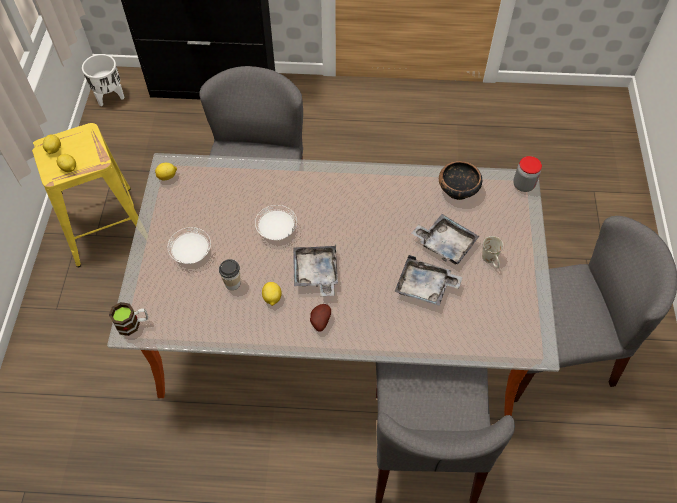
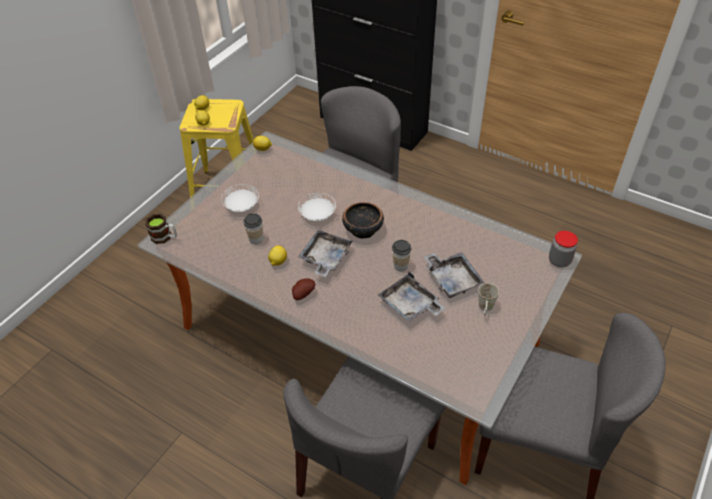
camera: 30 degrees right, 10 degrees down
white planter [82,54,124,107] -> none
bowl [439,161,482,200] -> bowl moved to [342,202,384,239]
none -> cup [392,240,412,271]

